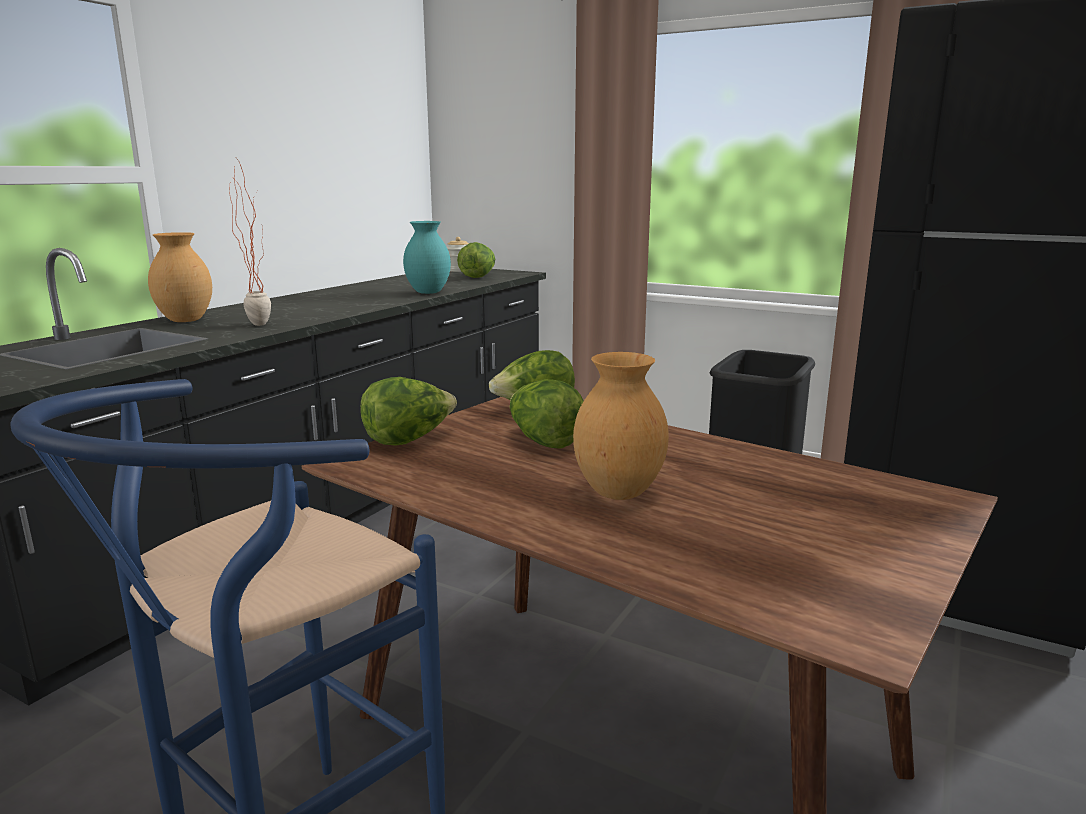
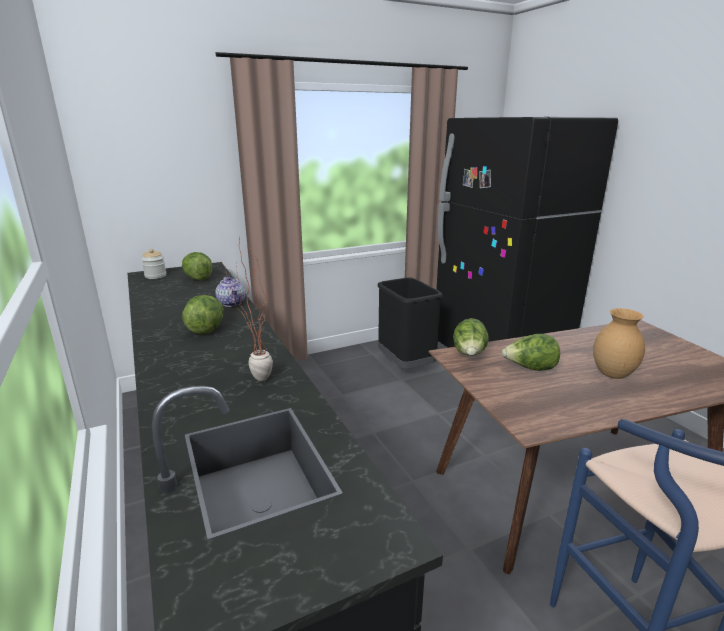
camera: 55 degrees left, 5 degrees up
brown vase [148,232,212,322] -> none
lettuce [360,377,457,446] -> lettuce moved to [182,295,224,334]
turquoise vase [403,221,451,294] -> teapot [216,277,245,307]

